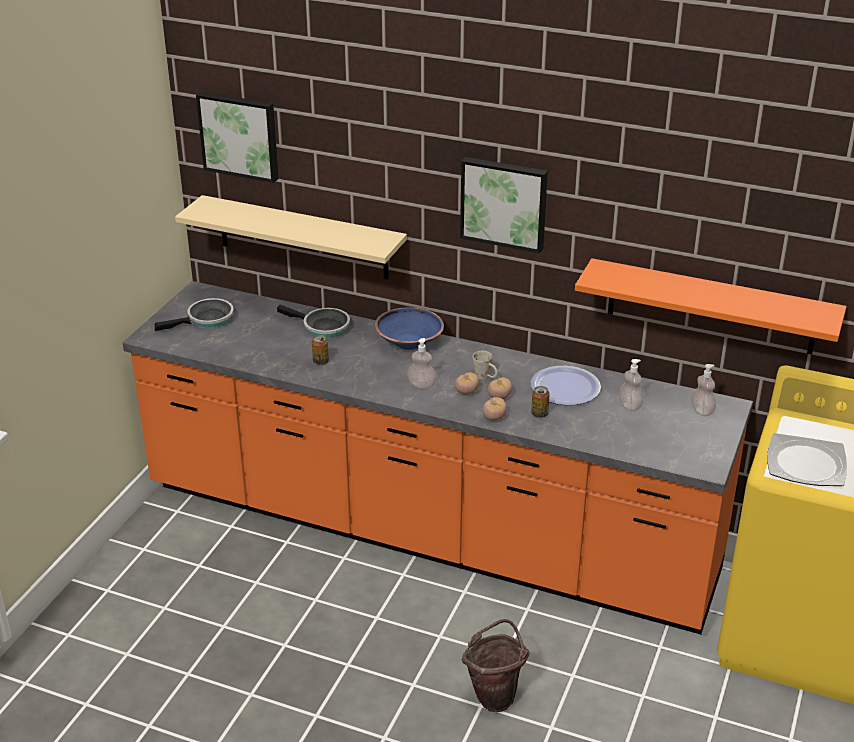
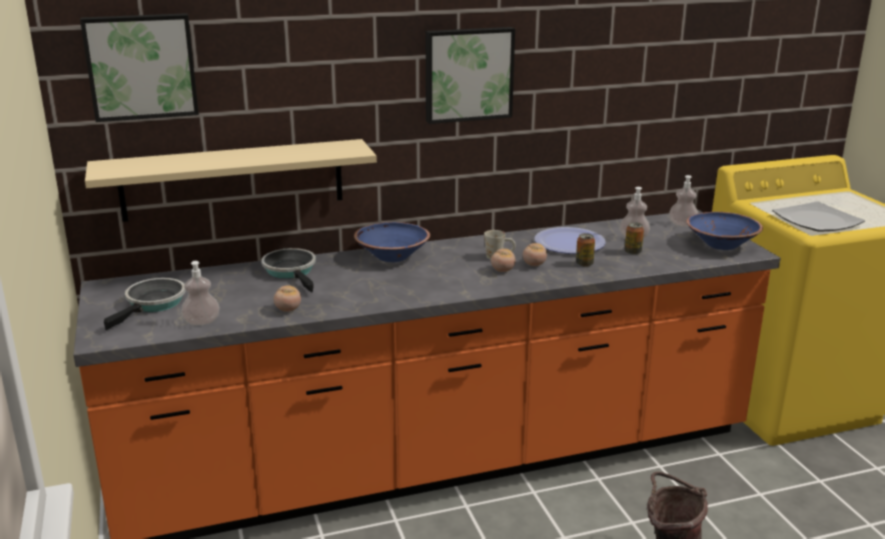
camera: 40 degrees left, 10 degrees down
frying pan [277,305,350,338] -> frying pan turned 105 degrees counterclockwise [261,248,316,293]
can [312,335,329,365] -> can moved to [625,222,644,255]
soap dispenser [407,338,437,389] -> soap dispenser moved to [181,261,220,325]
tomato [483,397,507,421] -> tomato moved to [274,285,301,312]
orange shelf [575,258,847,355] -> none
none -> blue bowl [686,212,763,250]

